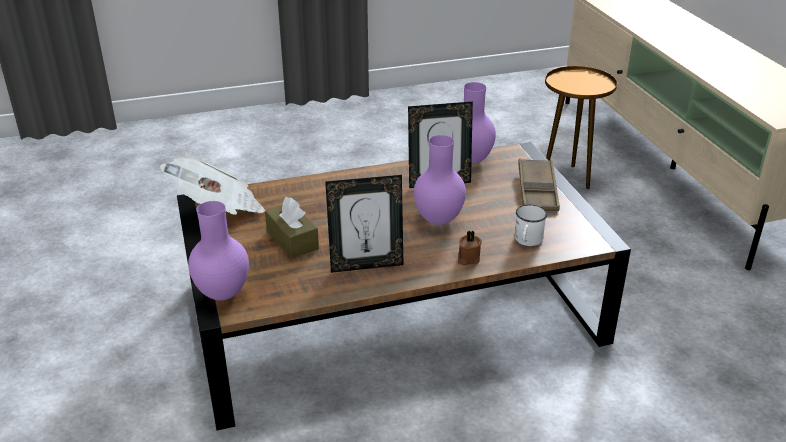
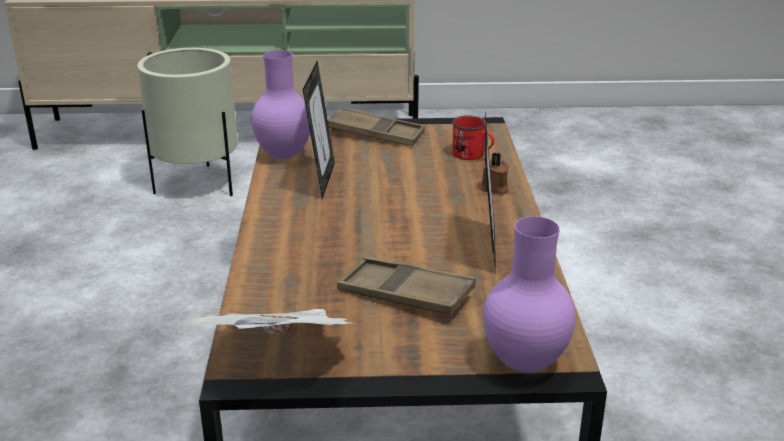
camera: 75 degrees left, 5 degrees down
brown tissue box [265,197,319,258] -> brown tray [337,257,476,315]
purple vase [414,135,466,225] -> none
white mug [515,205,547,246] -> red mug [452,115,494,160]
brown side table [545,66,617,189] -> beige planter [137,48,238,196]

